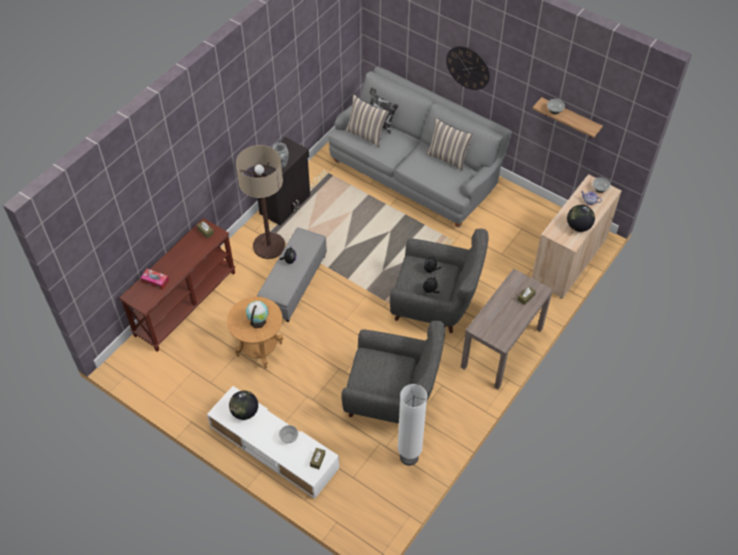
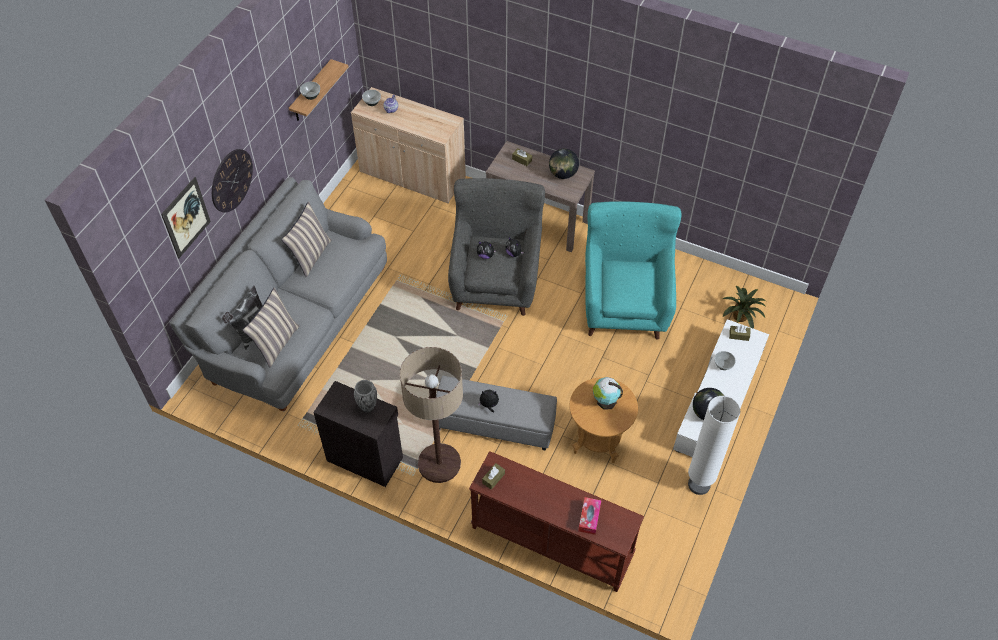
camera: 100 degrees left, 0 degrees up
grey armchair [341,321,445,424] -> turquoise armchair [585,201,681,340]
white floor lamp [397,384,427,466] -> white floor lamp moved to [688,396,740,495]
globe [567,205,595,232] -> globe moved to [549,149,579,179]
none -> picture [161,177,211,258]
none -> potted plant [723,286,766,329]

